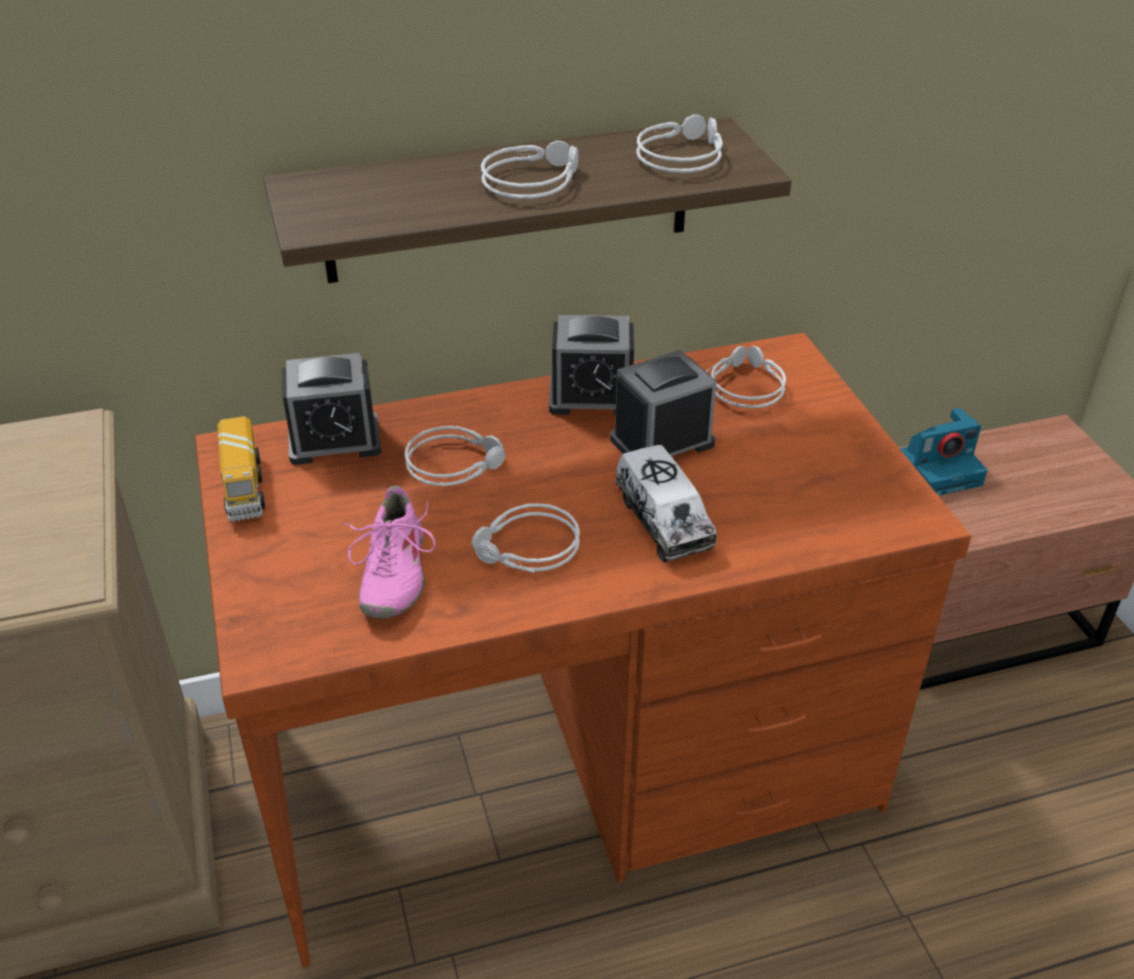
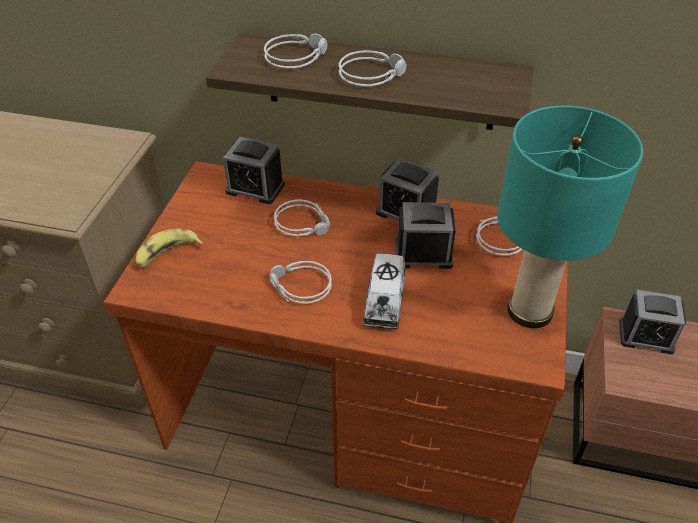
camera: 30 degrees right, 5 degrees up
toy truck [217,416,265,522] -> none
pink shoe [344,485,436,618] -> none
grey headphones [636,114,724,173] -> grey headphones moved to [264,33,328,69]
camera [900,408,987,496] -> alarm clock [619,290,686,354]
none -> banana [136,228,205,269]
none -> turquoise table lamp [497,106,643,328]

